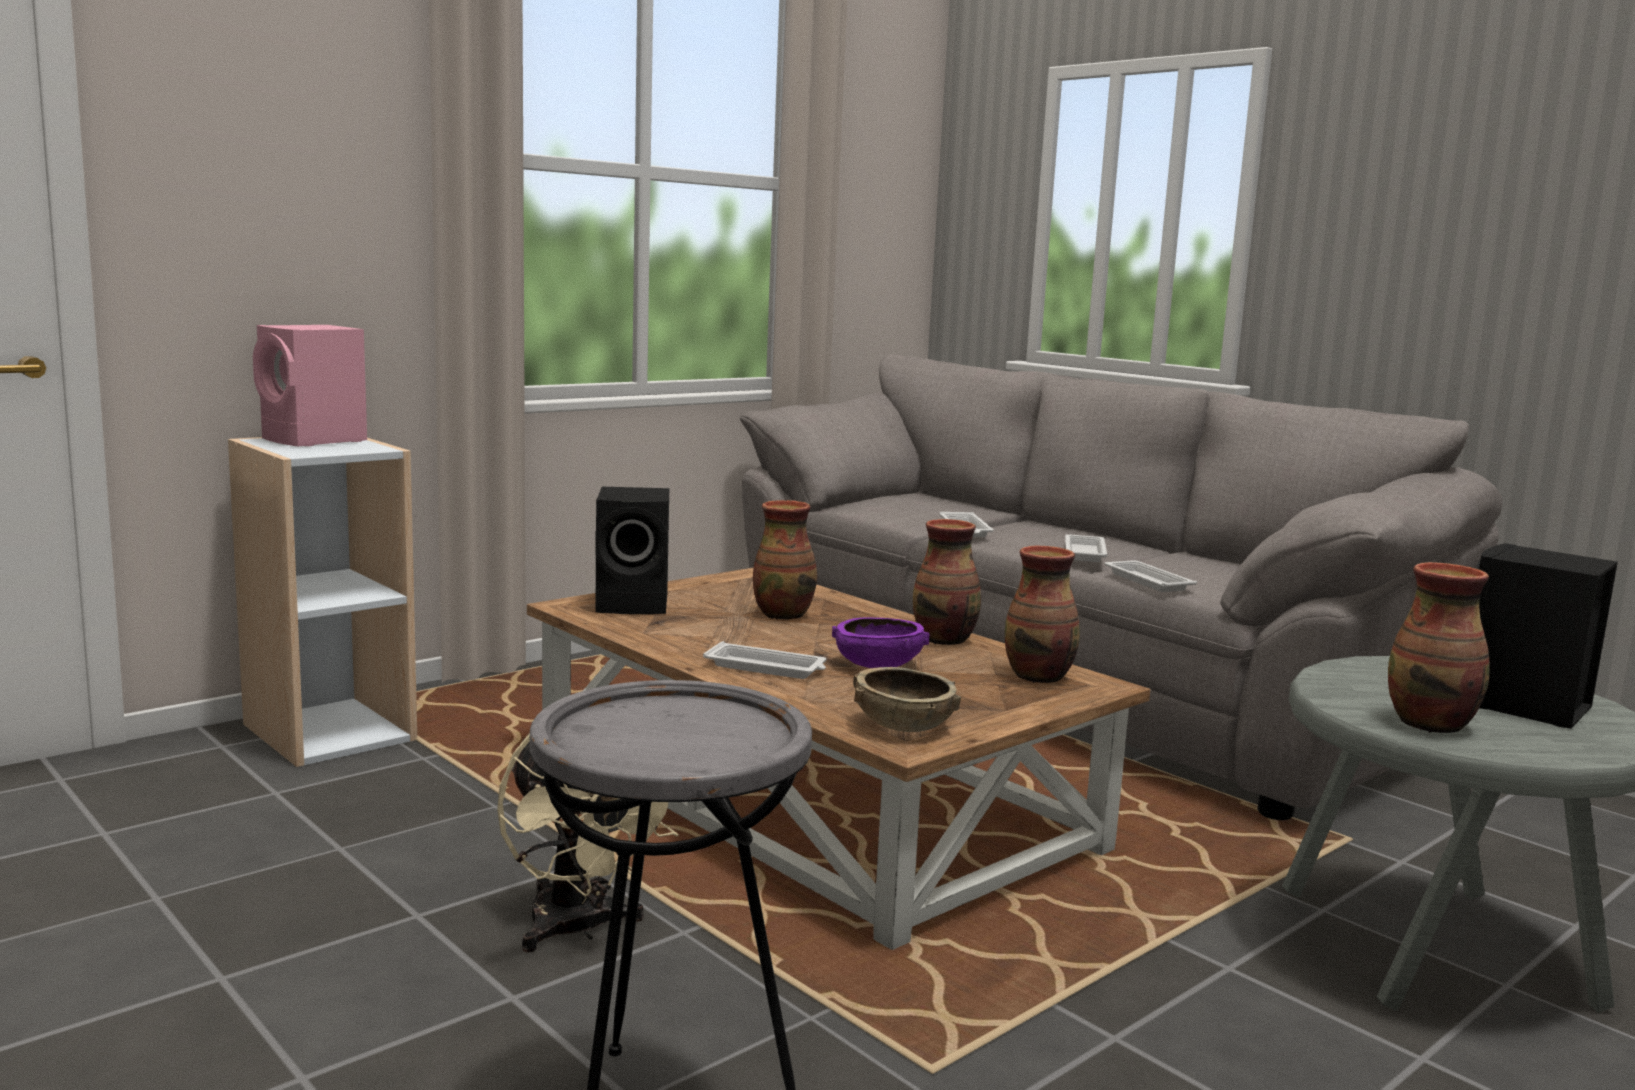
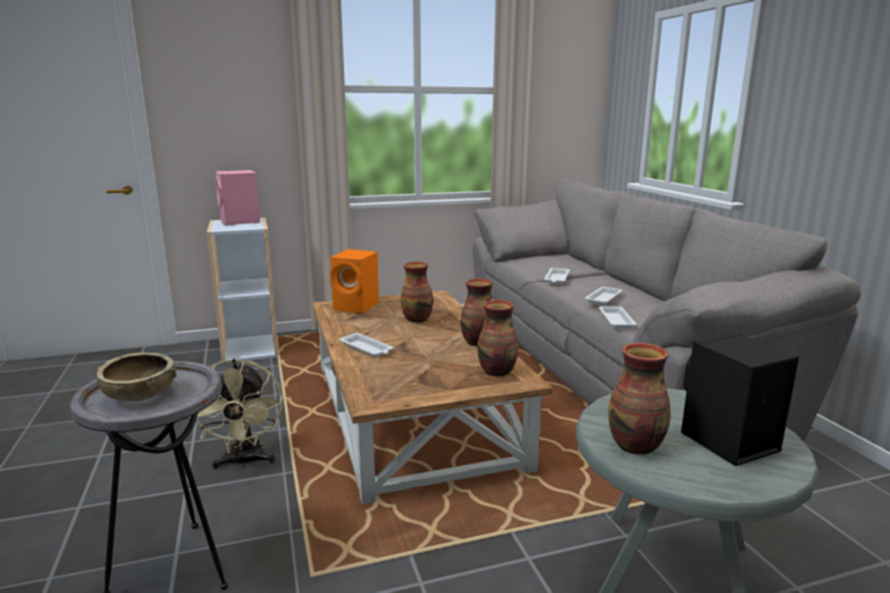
camera: 25 degrees right, 5 degrees up
black speaker [595,487,669,614] -> orange speaker [330,249,379,313]
purple bowl [832,617,929,668] -> none
brown bowl [853,667,961,732] -> brown bowl moved to [96,353,176,402]

